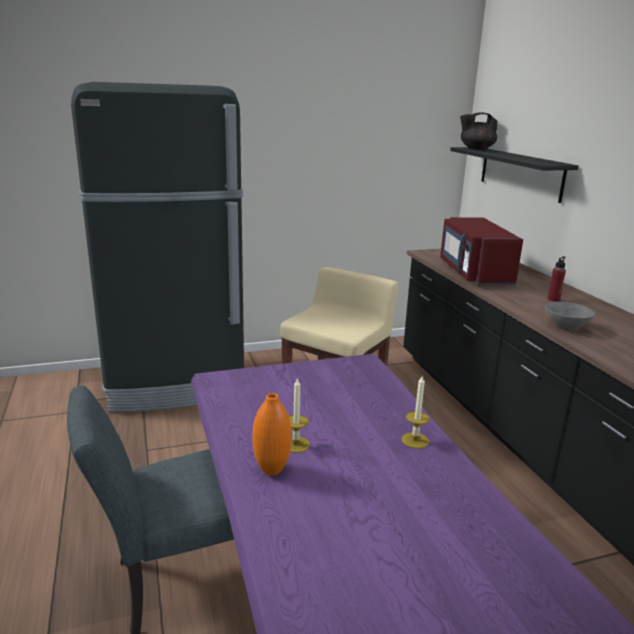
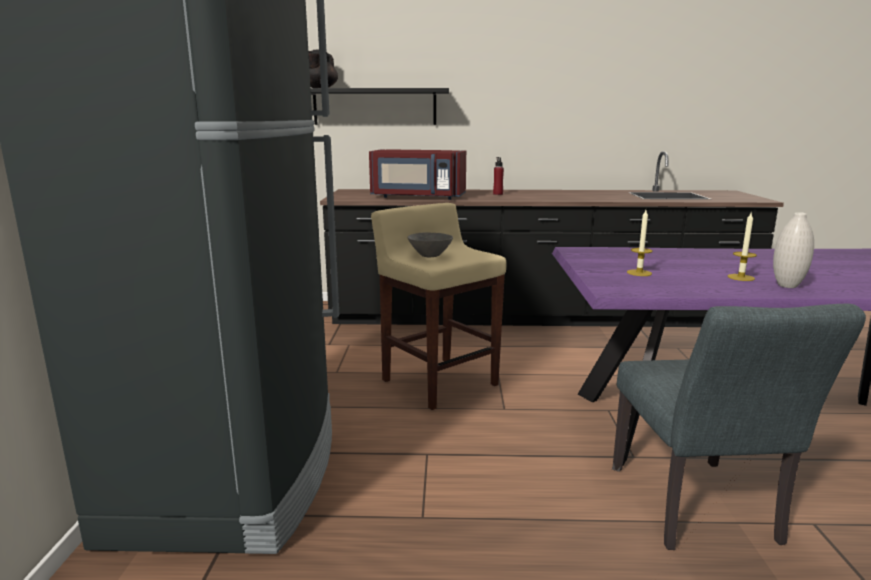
camera: 70 degrees left, 5 degrees down
orange vase [252,393,292,475] -> white vase [773,212,814,288]
candle [401,376,430,448] -> candle moved to [627,210,653,276]
grey bowl [545,302,595,331] -> grey bowl moved to [407,232,453,257]

